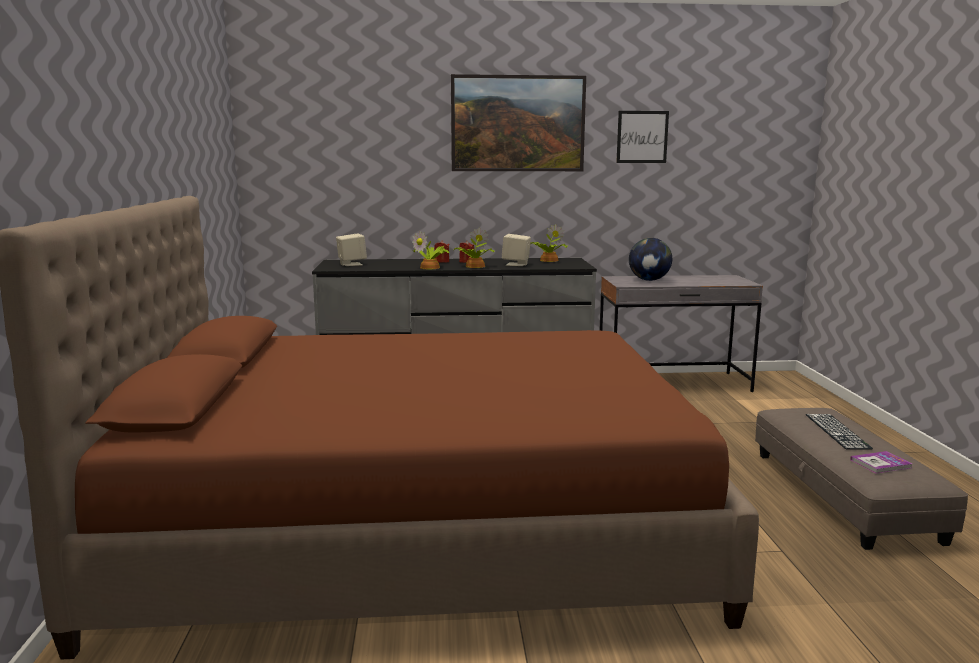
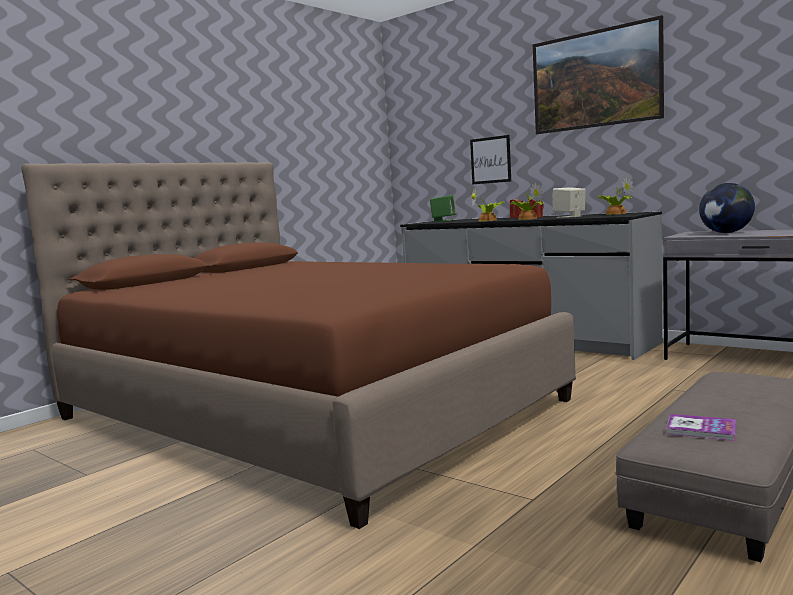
camera: 45 degrees right, 5 degrees down
beige speaker [336,233,367,266] -> green speaker [430,195,456,222]
picture [616,111,669,163] -> picture moved to [470,135,511,184]
keyboard [806,414,873,450] -> none

